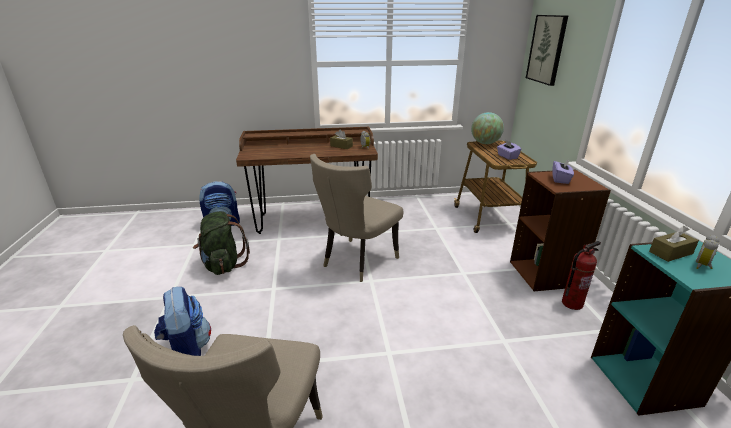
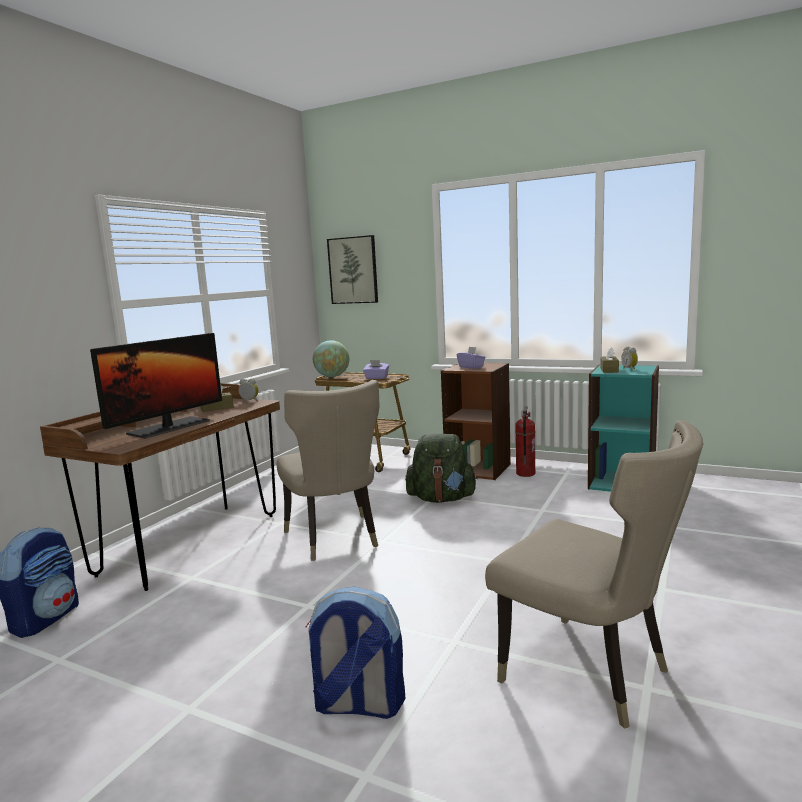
camera: 55 degrees left, 15 degrees down
green backpack [193,211,250,275] -> green backpack moved to [405,434,478,503]
none -> monitor [90,333,222,439]

